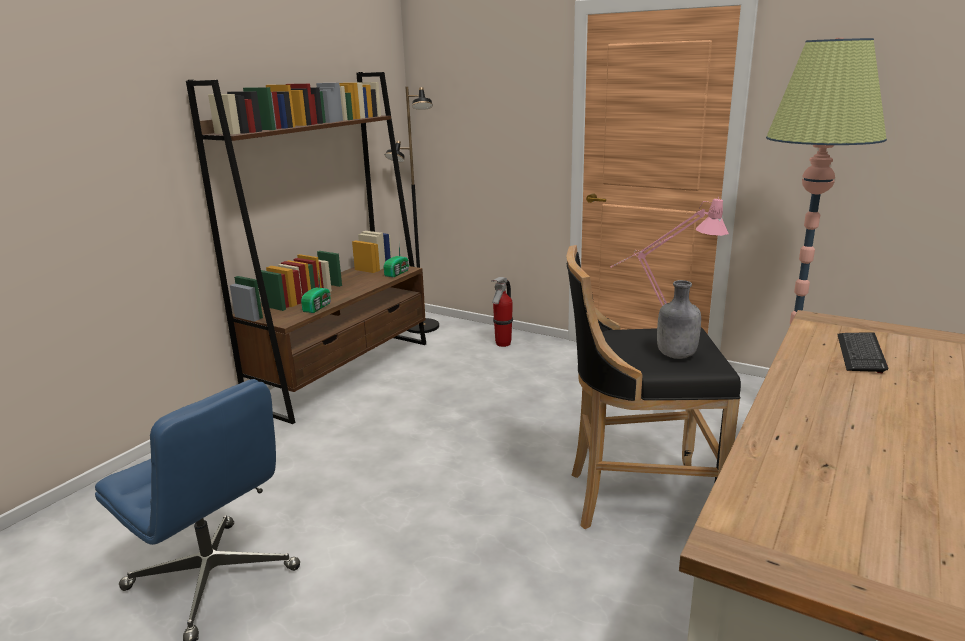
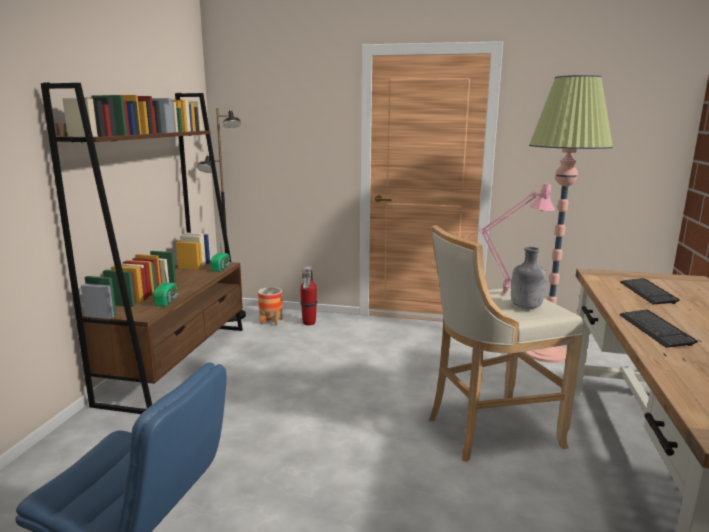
camera: 20 degrees left, 5 degrees down
black stool [566,245,741,529] -> beige stool [429,225,583,462]
none -> planter [258,287,283,326]
none -> keyboard [619,310,698,348]

